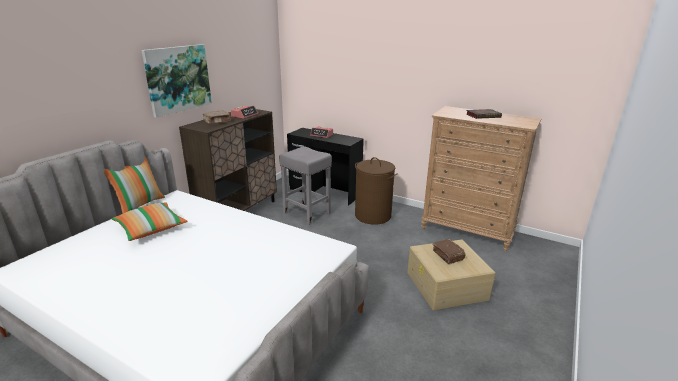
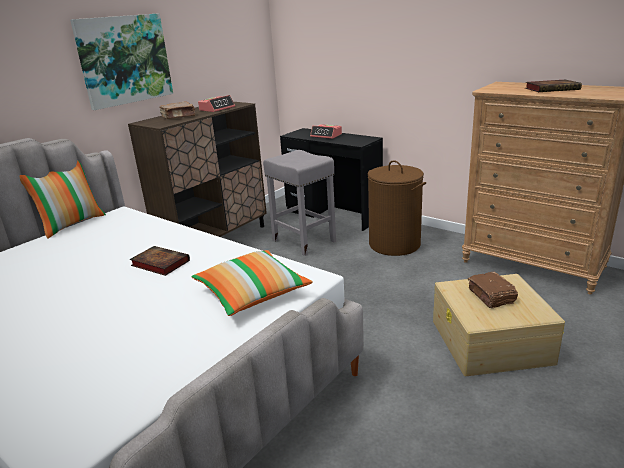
camera: 10 degrees right, 0 degrees up
pillow [112,202,187,241] -> pillow moved to [191,250,313,316]
none -> book [130,246,190,276]

